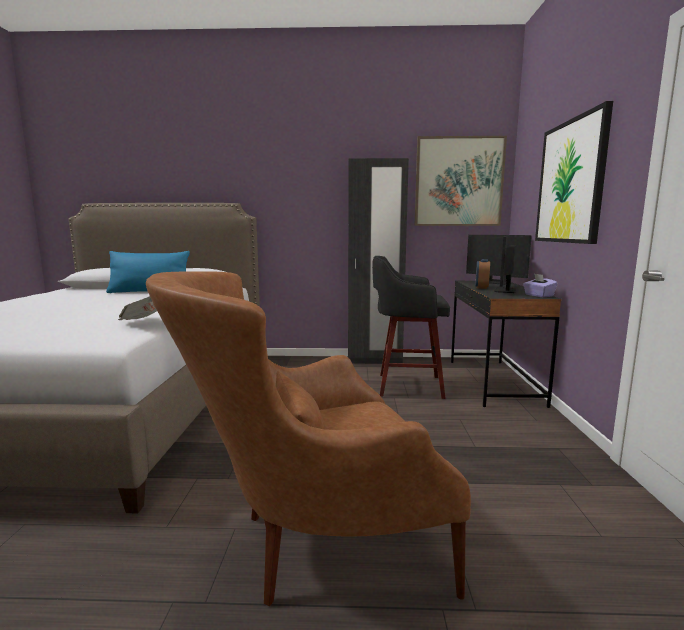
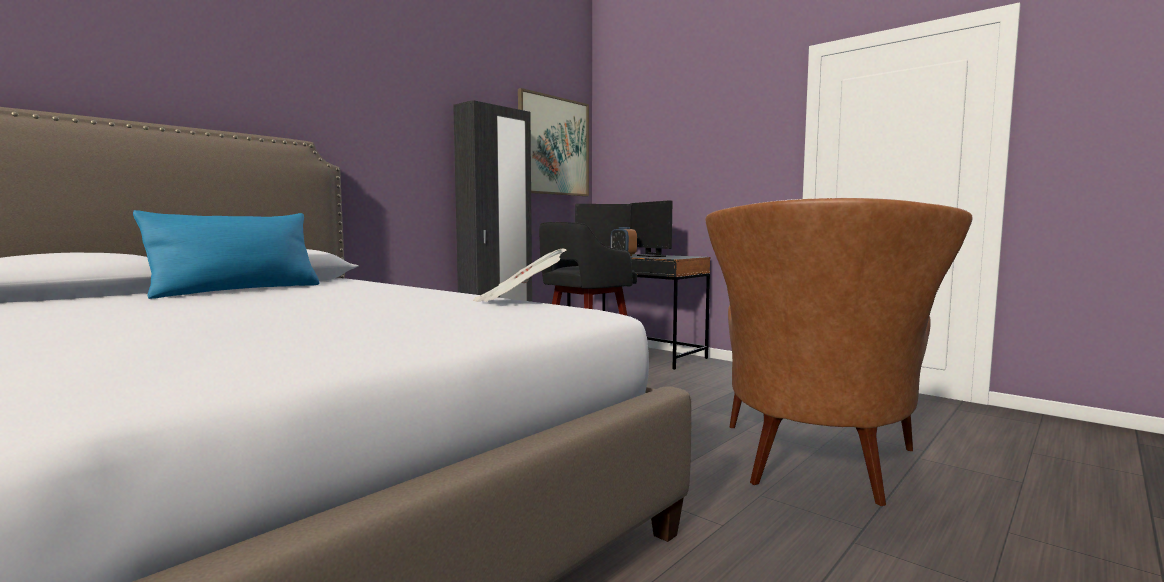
camera: 50 degrees left, 5 degrees down
purple tissue box [523,274,558,297] -> none
picture [535,101,613,244] -> none

